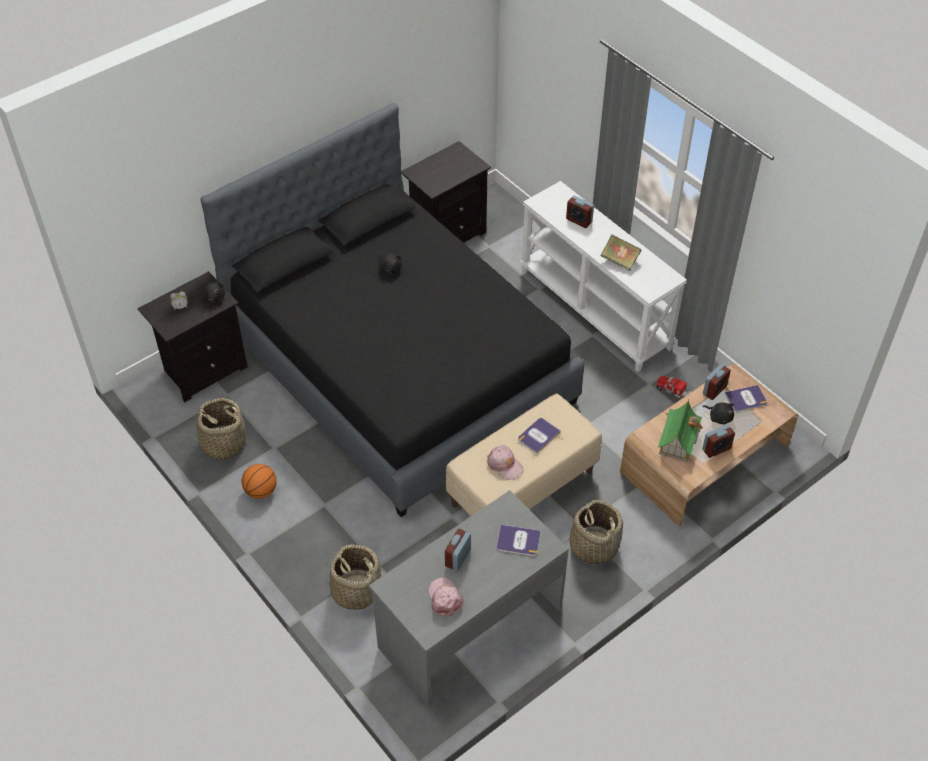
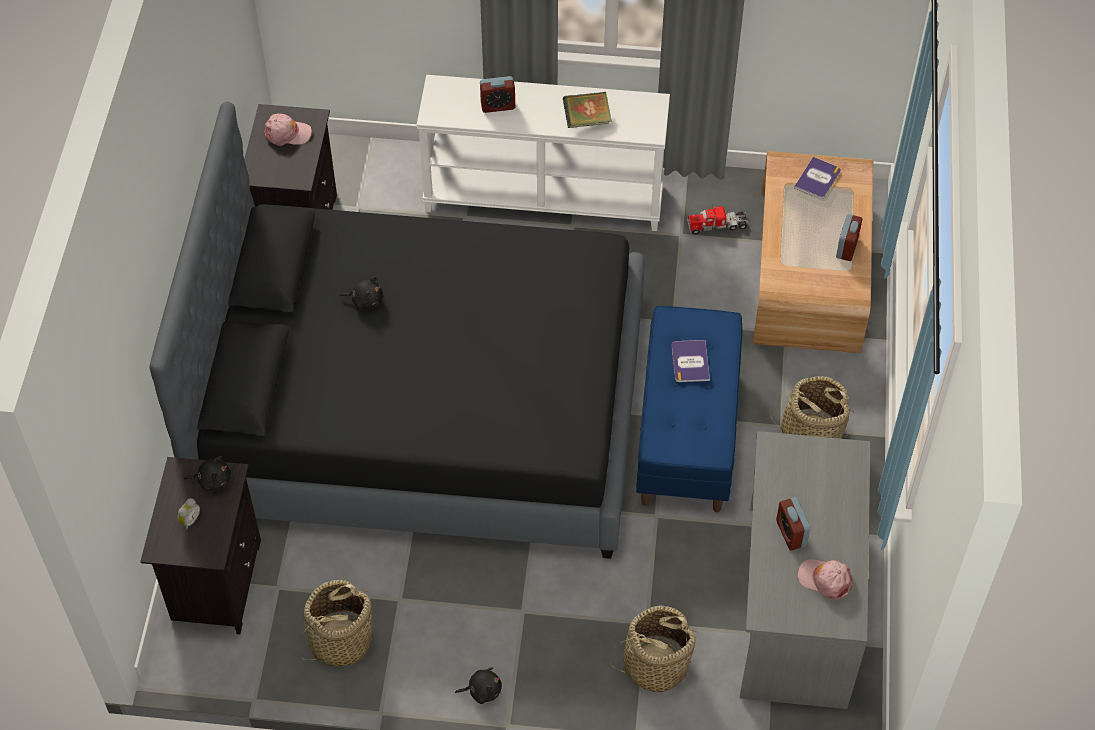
camera: 45 degrees left, 5 degrees up
basketball [242,464,277,499] -> none
beige bench [446,393,602,516] -> blue bench [636,306,742,512]
pink cap [487,445,523,480] -> pink cap moved to [264,114,312,146]
book [496,525,541,556] -> none
toy house [658,399,703,462] -> none
alarm clock [703,364,731,400] -> none
black plush toy [703,403,734,424] -> black plush toy moved to [455,667,502,704]

